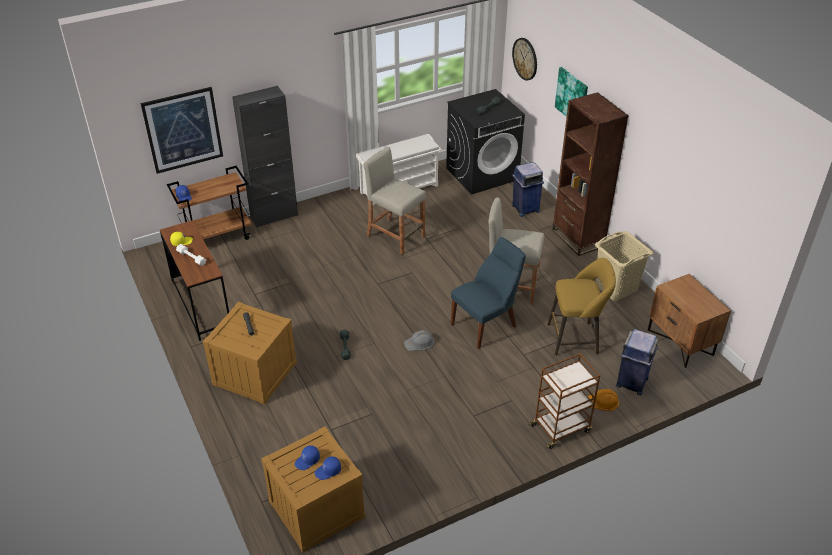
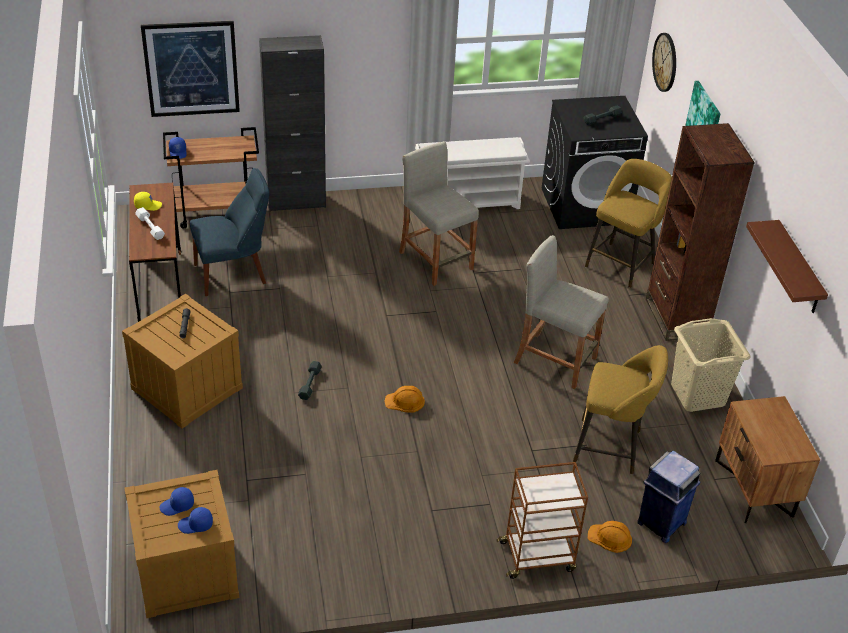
camera: 15 degrees right, 0 degrees up
grey hard hat [404,330,434,351] -> orange hard hat [385,386,425,413]
blue chair [451,237,526,349] -> blue chair moved to [190,168,269,296]
blue trash can [512,162,544,217] -> yellow stool [585,159,672,288]
none -> brown shelf [746,220,828,313]

